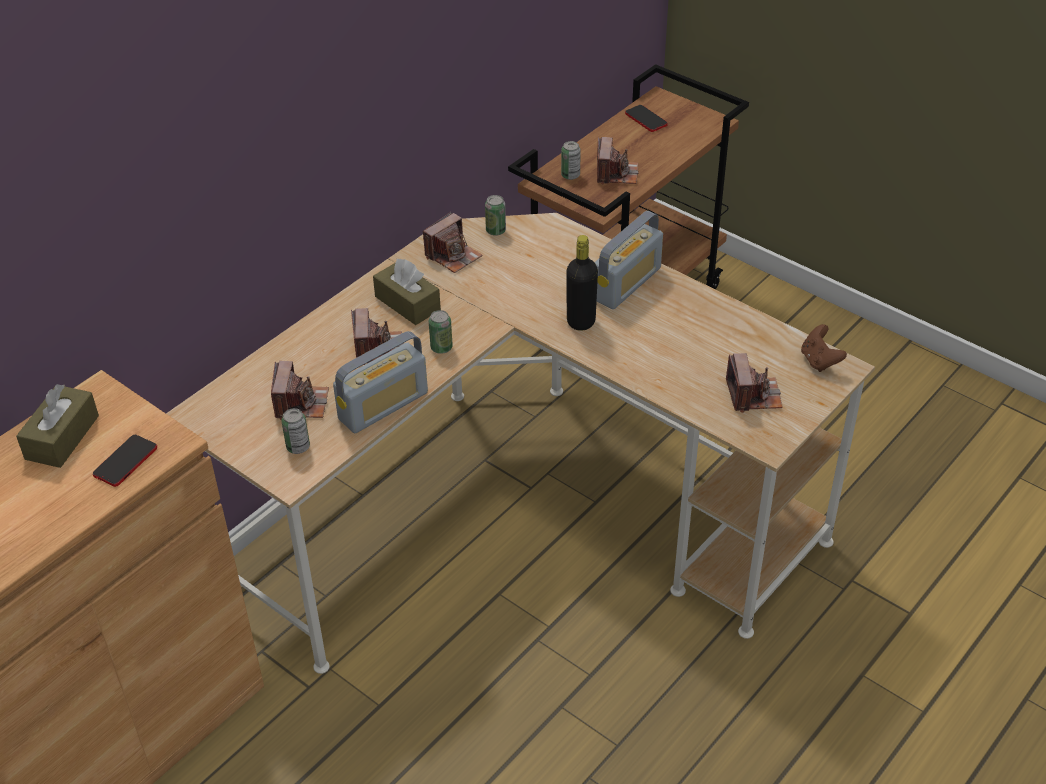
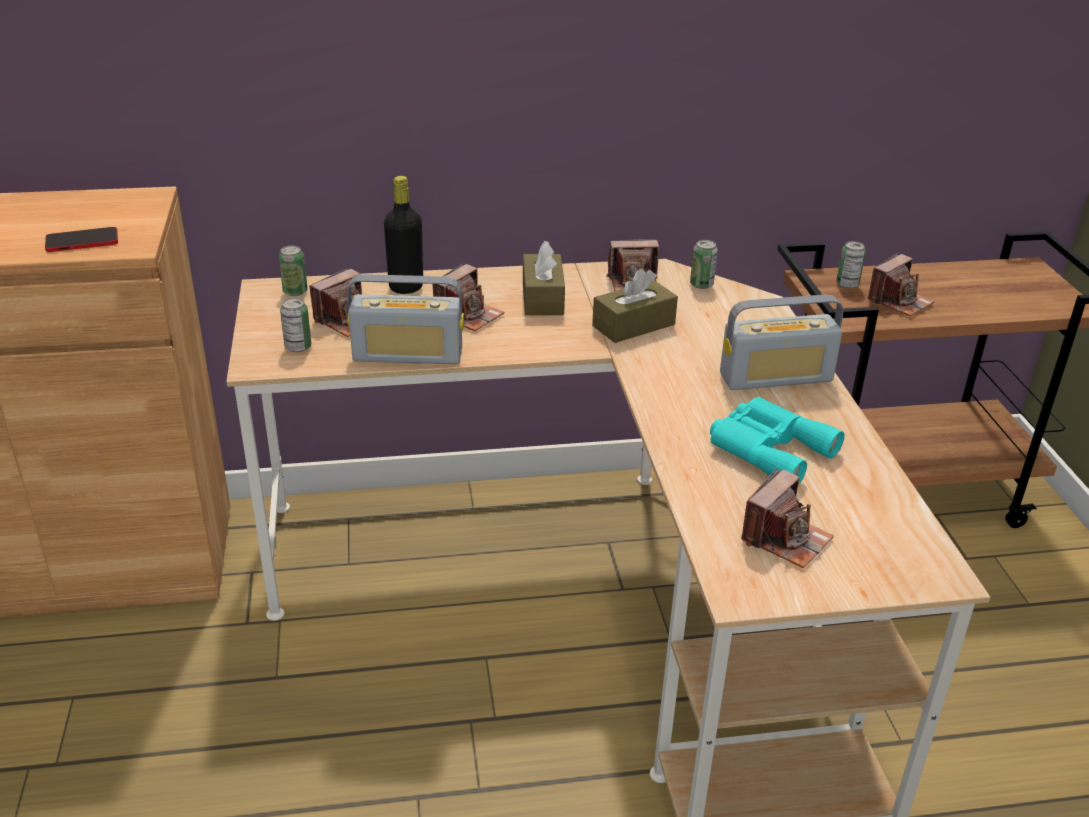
camera: 40 degrees right, 10 degrees down
brown tissue box [16,384,99,468] -> brown tissue box moved to [592,269,678,343]
can [429,310,453,354] -> can moved to [279,246,308,296]
black bottle [566,235,598,331] -> black bottle moved to [384,176,423,294]
phone [625,105,668,132] -> none
brown game controller [801,324,847,372] -> none
none -> turquoise binoculars [710,397,845,485]

